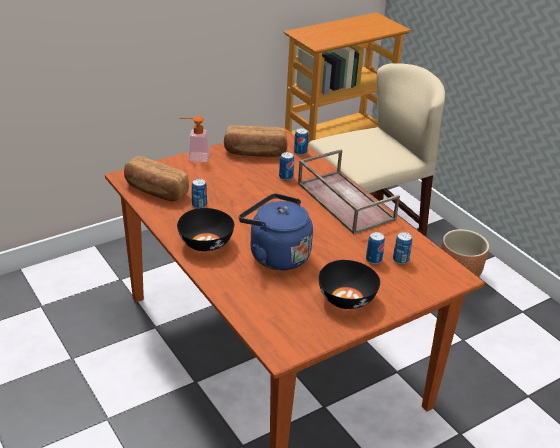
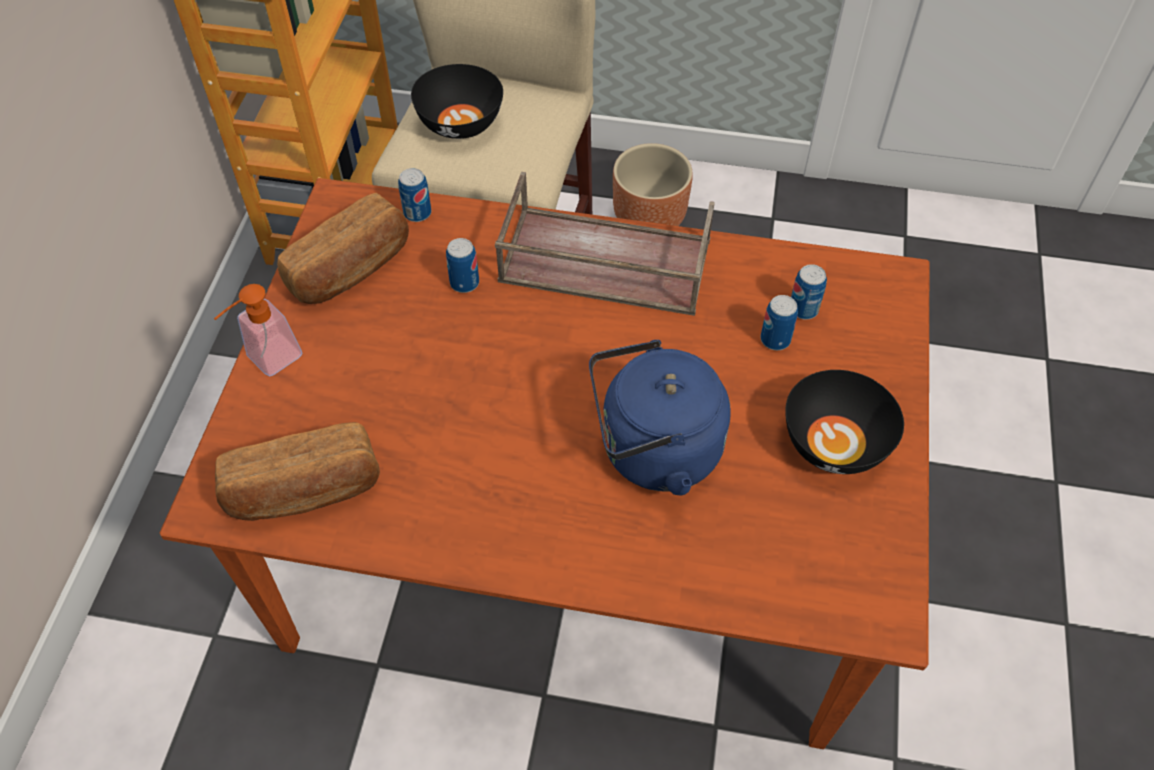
camera: 45 degrees left, 20 degrees up
black bowl [177,208,234,251] -> black bowl moved to [411,64,503,139]
can [191,179,207,208] -> none

